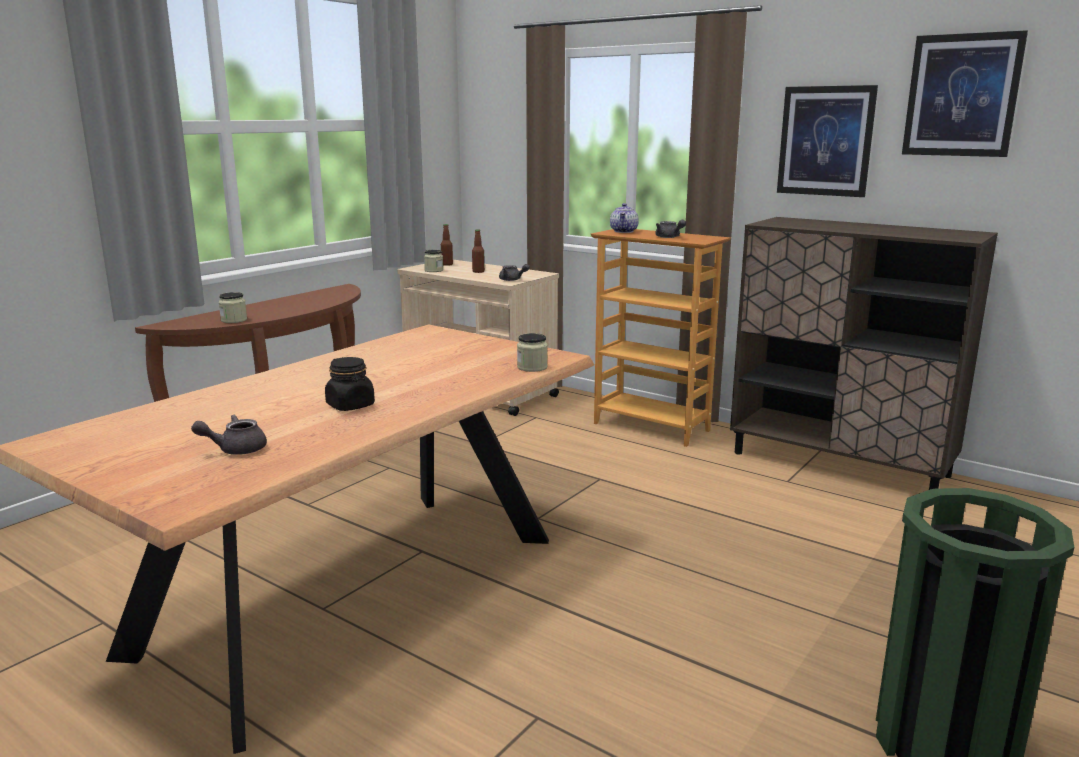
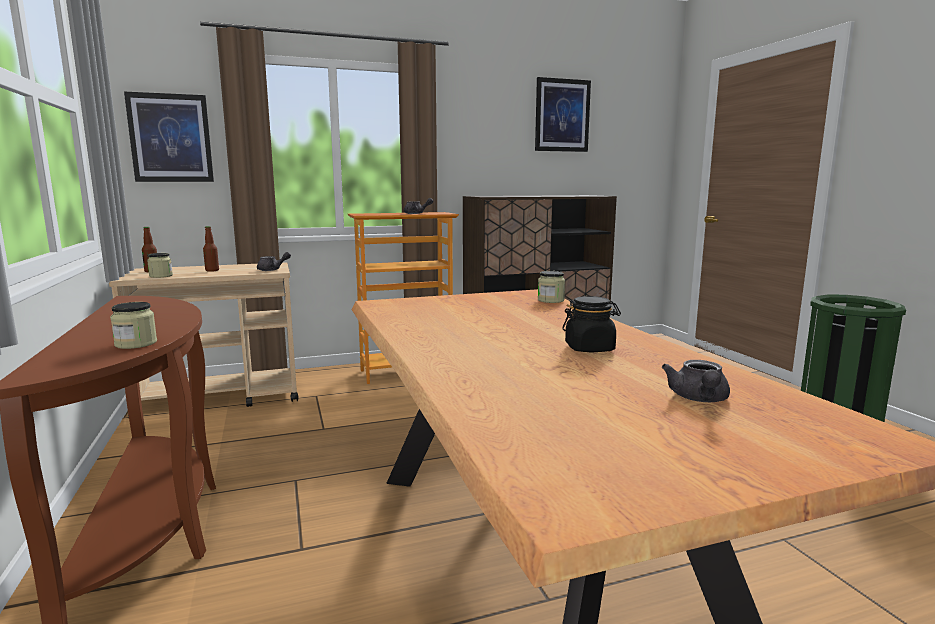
camera: 55 degrees left, 5 degrees down
teapot [610,203,639,233] -> none
picture [777,85,878,197] -> picture moved to [124,92,214,182]

